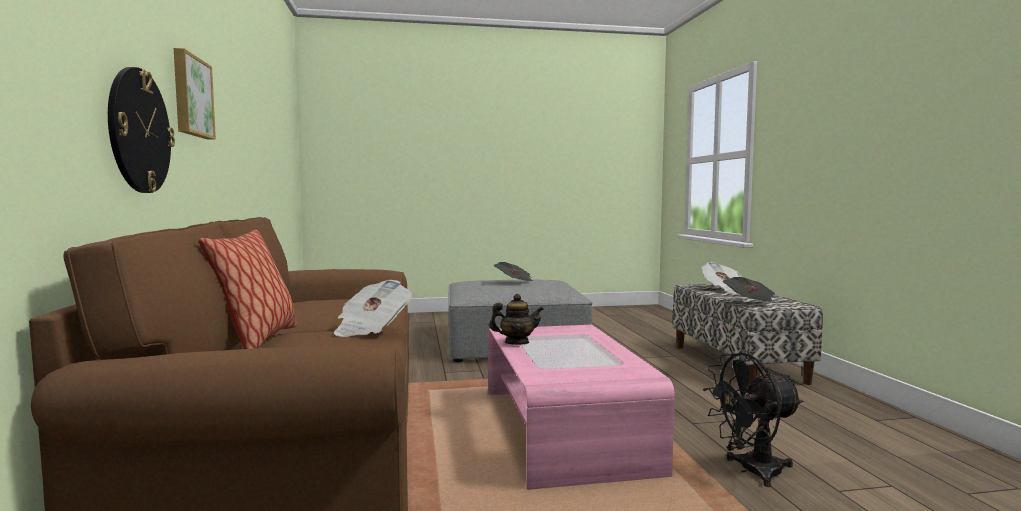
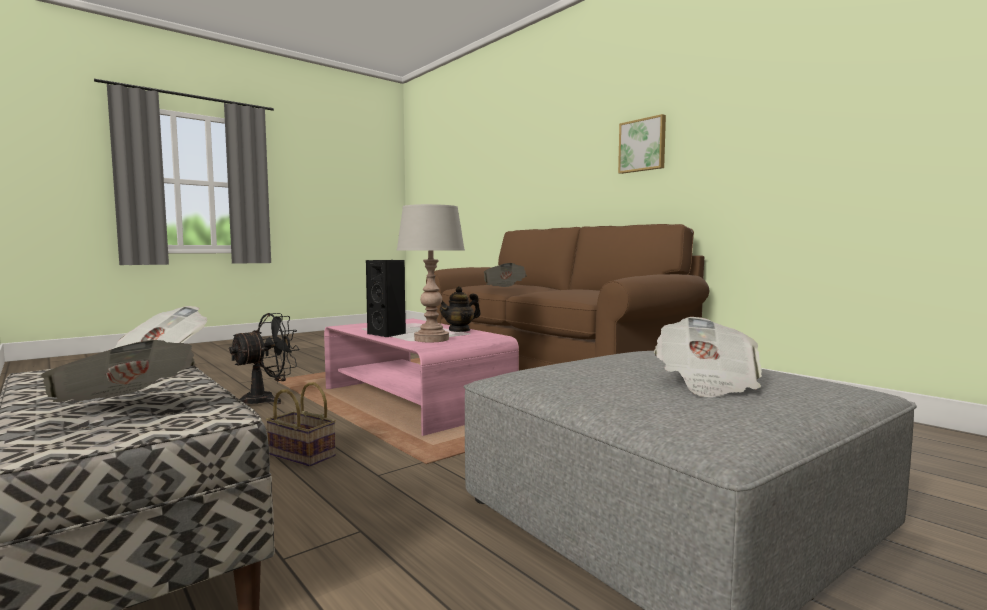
camera: 150 degrees right, 0 degrees up
wall clock [108,67,175,193] -> none
pillow [199,230,297,349] -> none
none -> basket [266,382,336,467]
none -> black speaker [366,260,406,337]
none -> grey table lamp [397,204,465,342]

